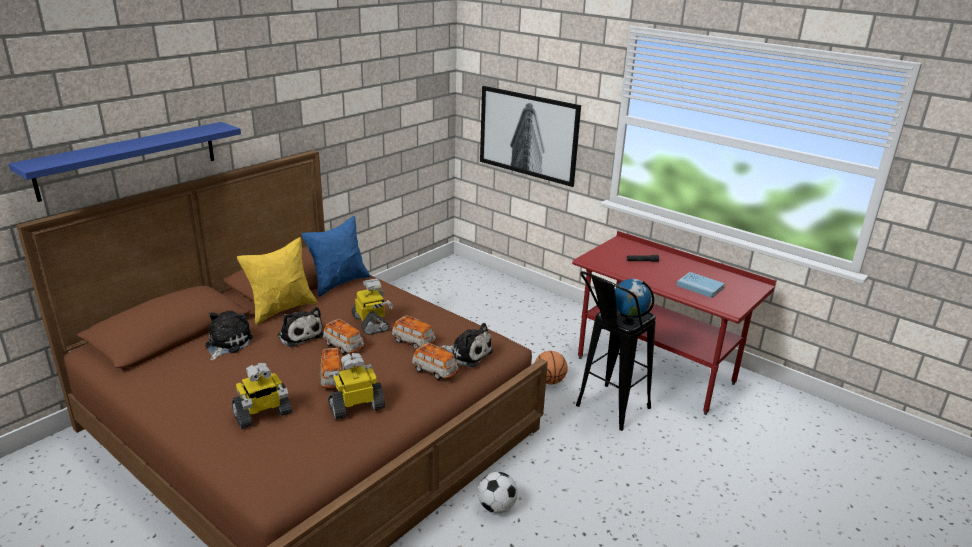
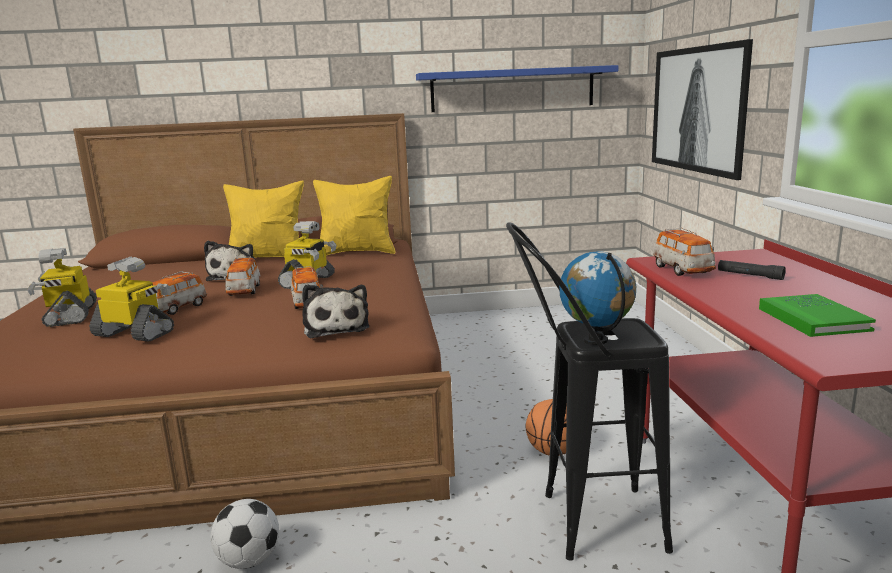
camera: 45 degrees right, 10 degrees down
blue shelf [9,122,241,202] -> blue shelf moved to [416,65,619,112]
plush toy [205,311,253,361] -> none
toy robot [232,363,292,429] -> toy robot turned 60 degrees clockwise [27,248,97,327]
blue pillow [301,216,370,297] -> yellow pillow [313,176,396,256]
toy car [412,342,458,380] -> toy car moved to [653,228,716,276]
blue book [676,272,725,298] -> green book [759,294,876,337]

